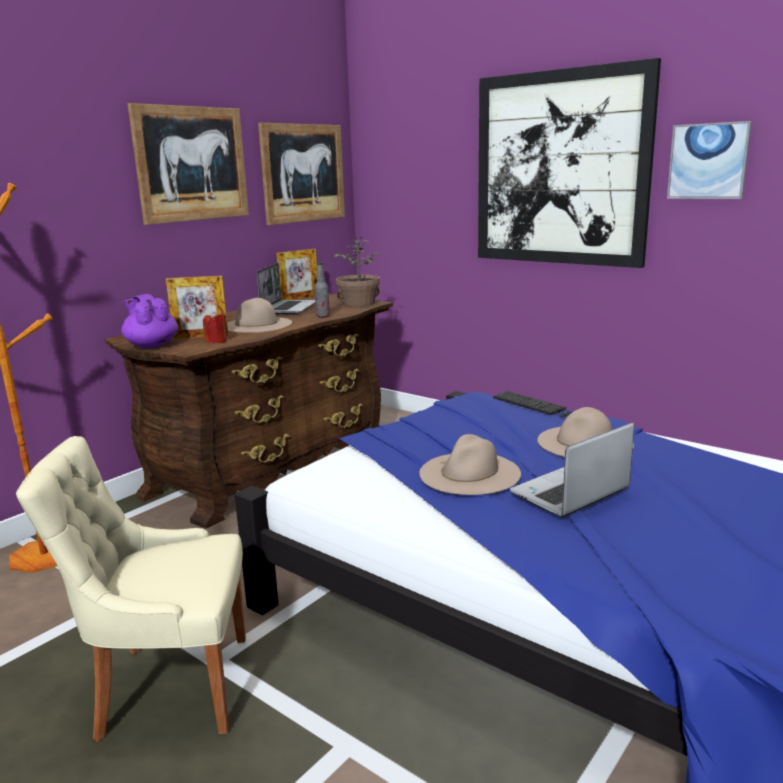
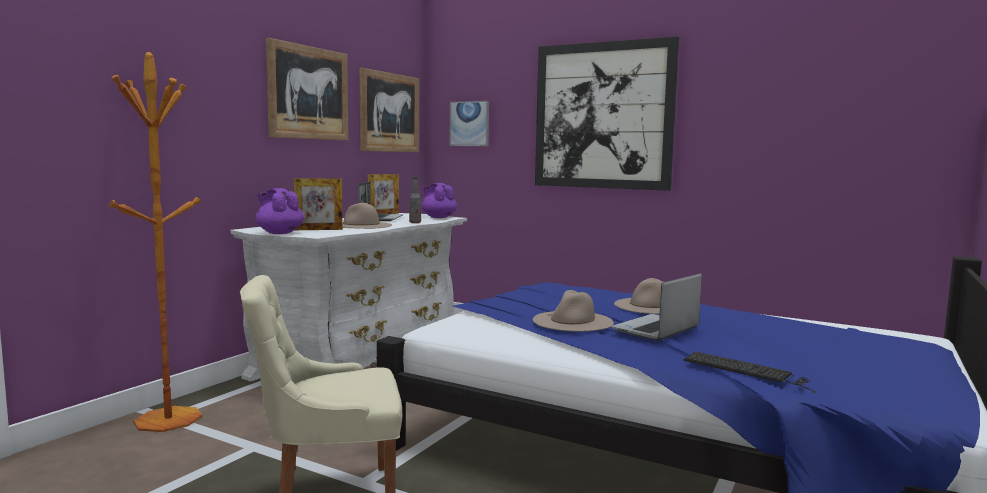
camera: 10 degrees left, 10 degrees down
brown dresser [104,294,393,529] -> white dresser [230,213,467,382]
red candle [203,311,227,344] -> none
potted plant [334,237,380,306] -> purple teapot [421,183,457,218]
keyboard [493,391,572,419] -> keyboard moved to [684,352,816,394]
picture [667,121,752,199] -> picture moved to [449,101,489,146]

